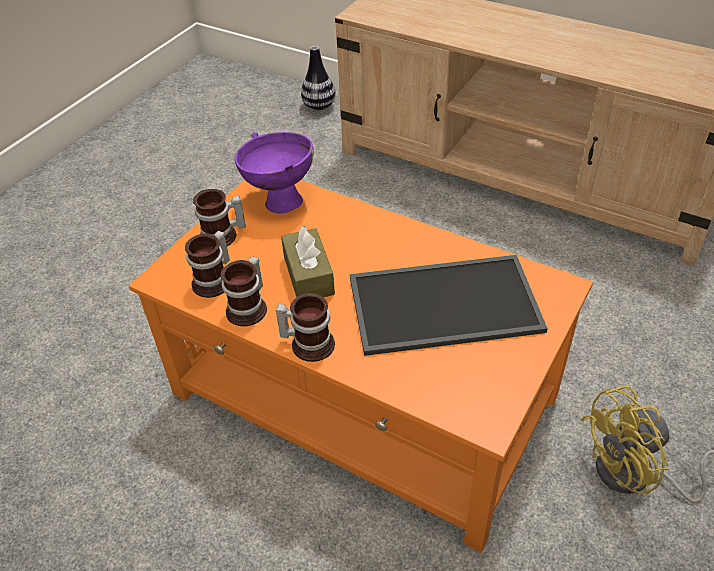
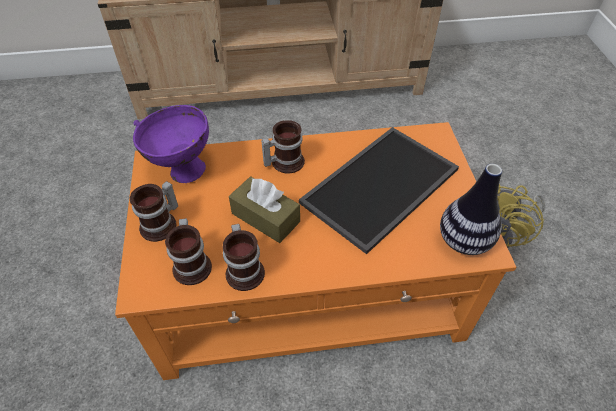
camera: 40 degrees left, 5 degrees up
mug [276,293,335,362] -> mug moved to [261,120,305,174]
vase [301,46,336,110] -> vase moved to [440,164,502,255]

